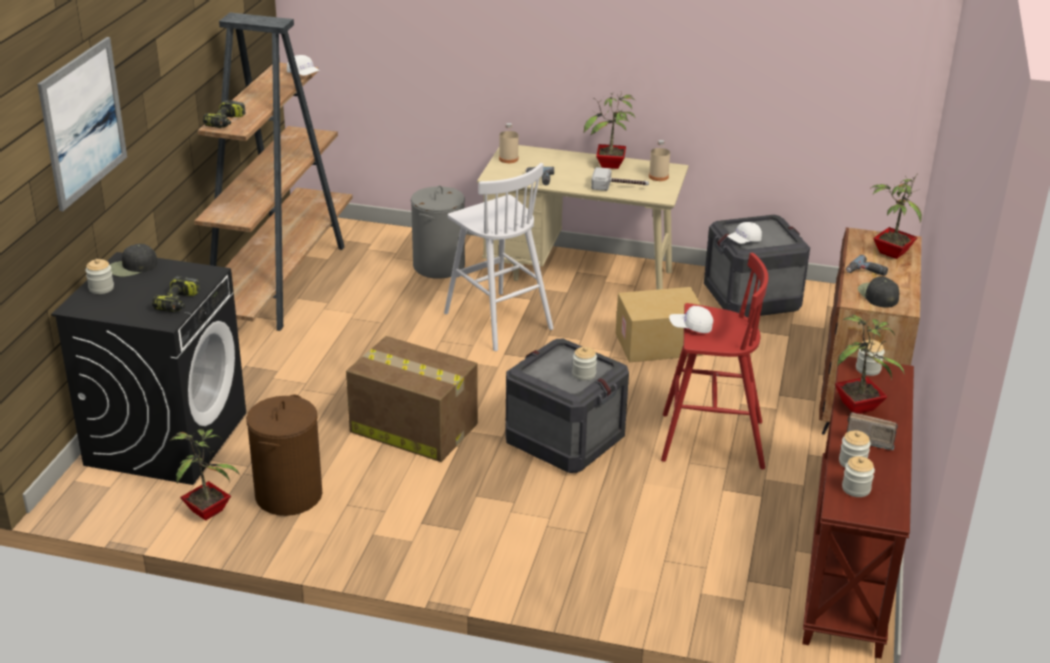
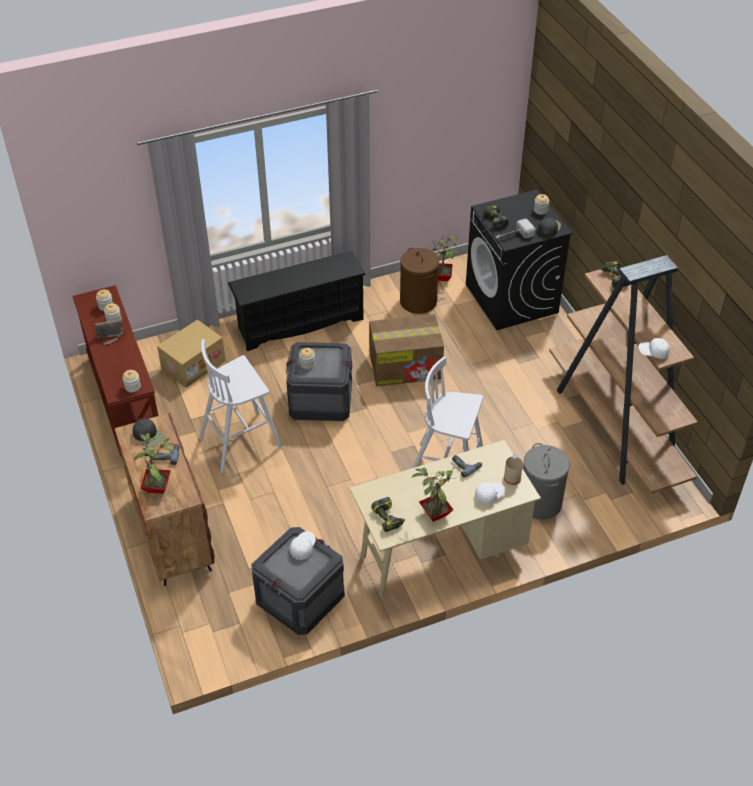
camera: 145 degrees right, 15 degrees up
picture [37,37,127,211] -> none
hammer [591,167,649,191] -> hammer moved to [495,219,535,239]
cardboard box [616,287,703,362] -> cardboard box moved to [157,320,226,388]
beige bottle [649,140,670,181] -> power drill [371,497,405,532]
red stool [661,253,768,469] -> white stool [199,339,282,474]
white cap [669,306,713,333] -> white cap moved to [475,482,506,505]
potted plant [835,315,905,414] -> none
none -> black shoe rack [228,251,366,351]

